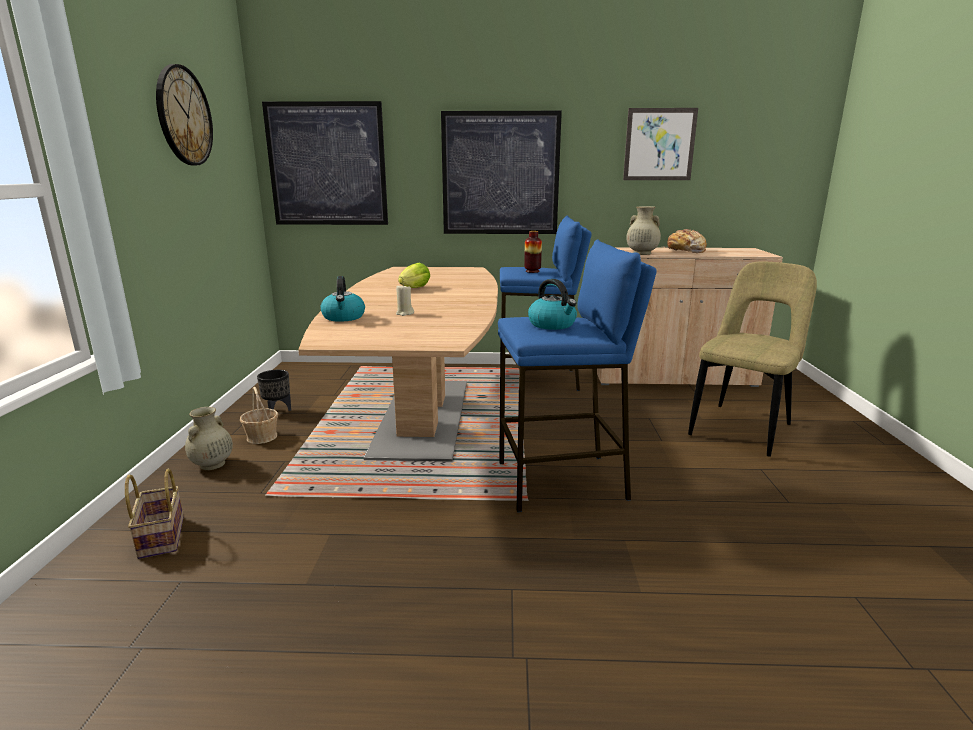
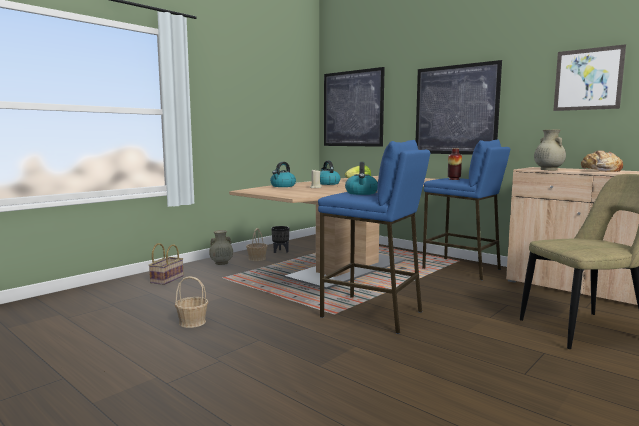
camera: 40 degrees right, 10 degrees down
wall clock [156,64,213,165] -> none
none -> basket [175,276,208,328]
none -> kettle [320,161,340,185]

